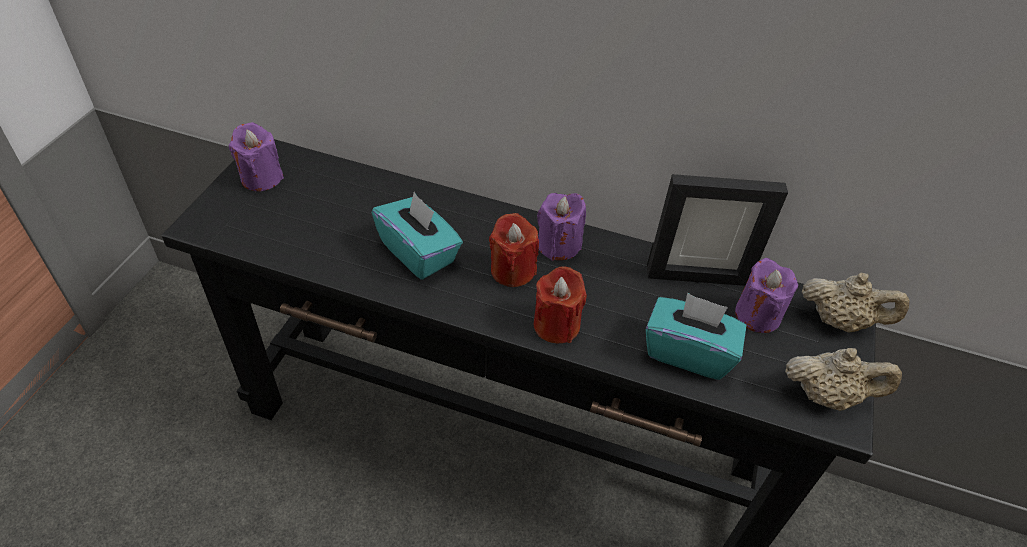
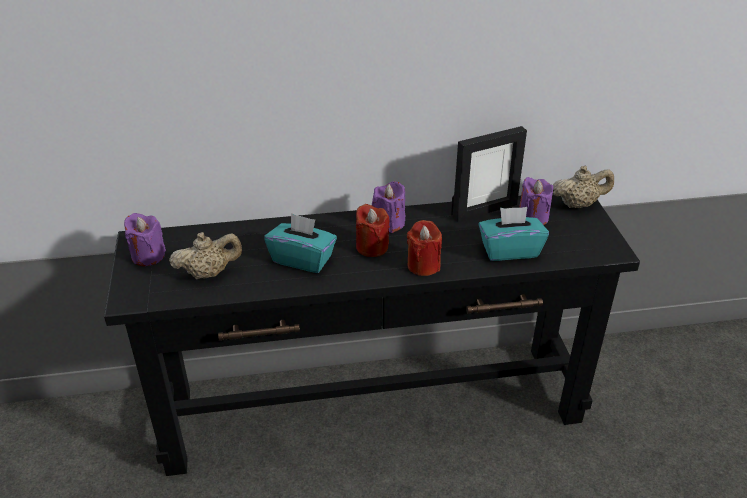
camera: 25 degrees left, 10 degrees down
beige teapot [785,348,902,411] -> beige teapot moved to [169,232,242,279]

